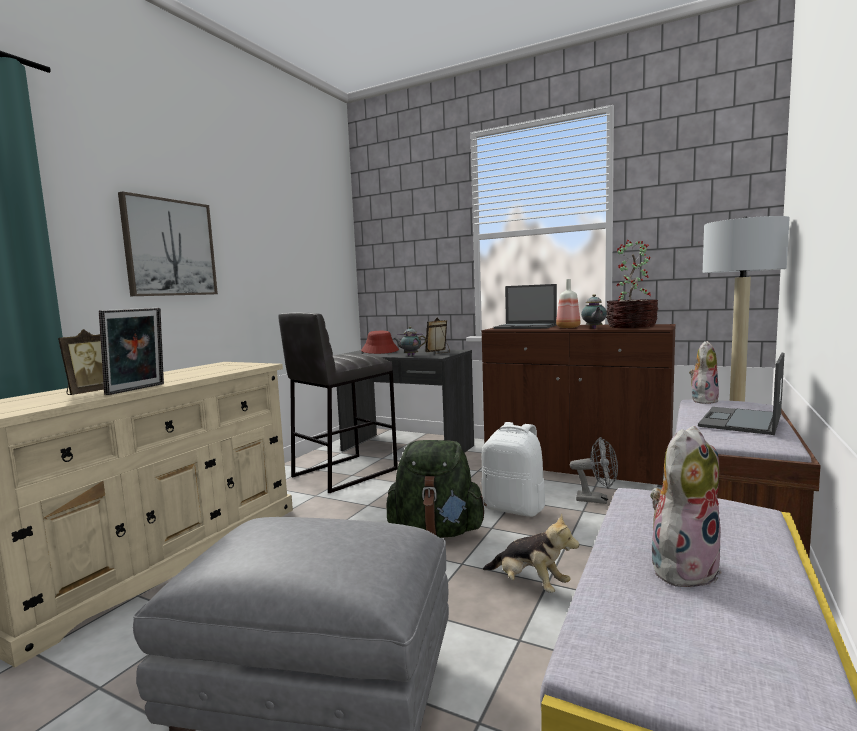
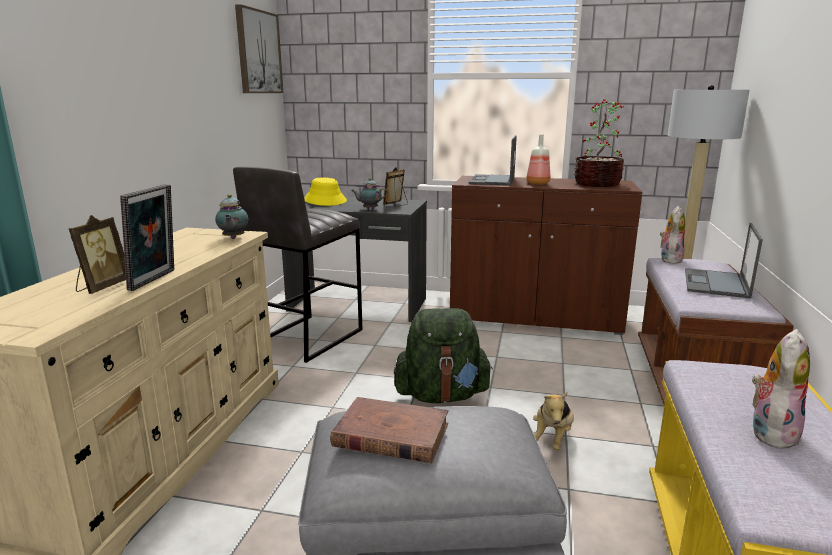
camera: 15 degrees left, 10 degrees up
picture [118,191,218,296] -> picture moved to [235,4,283,93]
red hat [361,331,399,354] -> yellow hat [304,177,347,206]
white backpack [481,422,545,517] -> none
plush toy [483,513,579,593] -> plush toy turned 90 degrees clockwise [533,391,574,450]
laptop [493,284,557,329] -> laptop turned 90 degrees clockwise [469,135,517,185]
grey fan [570,437,618,504] -> none
teapot [581,294,607,329] -> teapot moved to [215,194,248,239]
none -> brown book [331,397,449,463]

